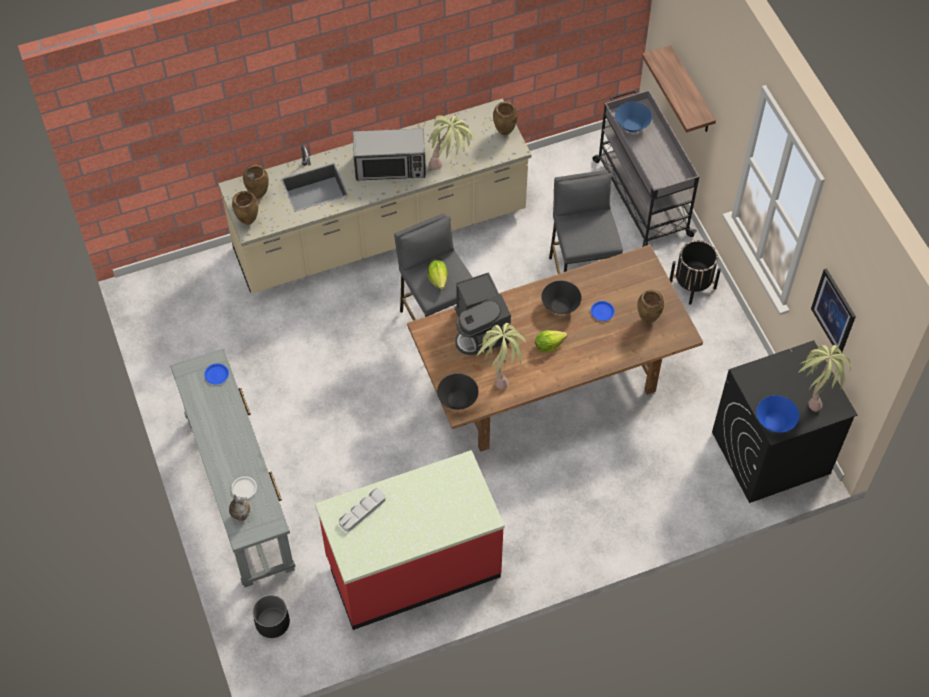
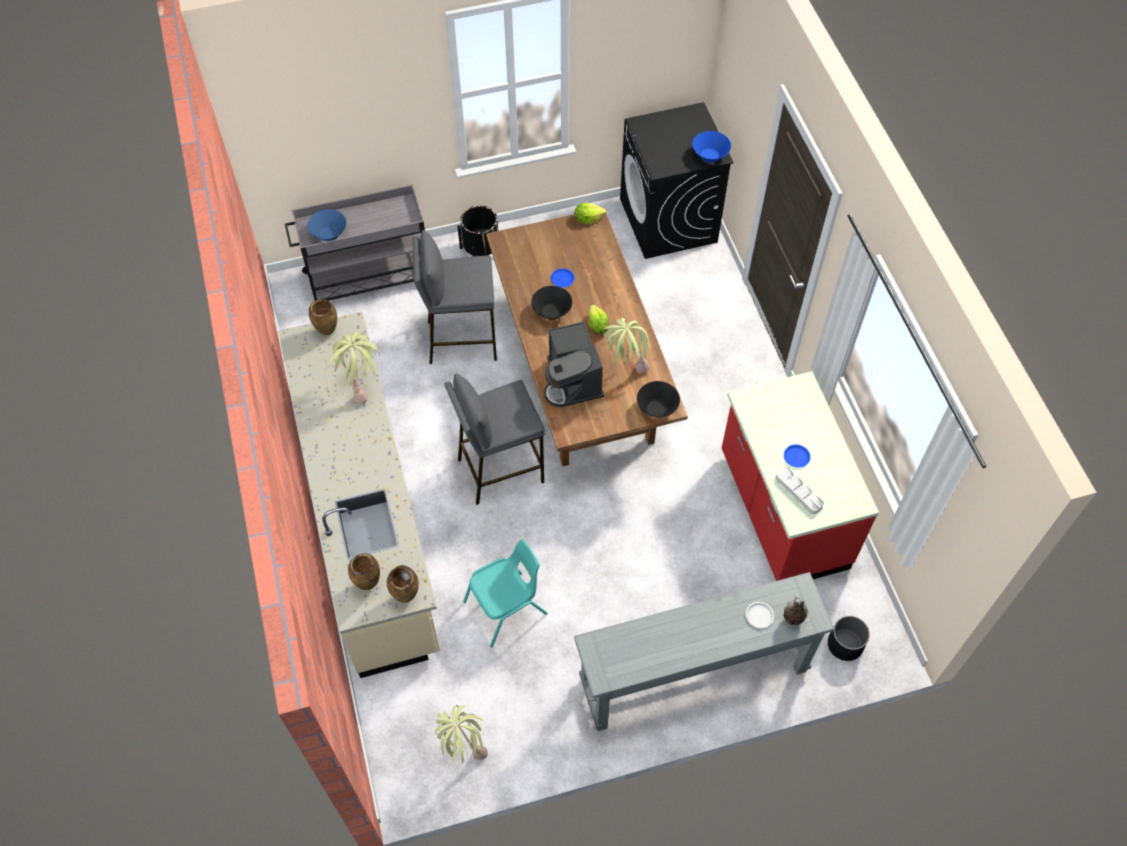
camera: 85 degrees left, 0 degrees up
blue plate [204,363,229,384] -> blue plate moved to [784,444,811,467]
microwave [353,128,426,181] -> none
lettuce [428,260,447,290] -> lettuce moved to [574,203,606,224]
coffee machine [454,272,511,355] -> coffee machine turned 90 degrees clockwise [544,322,604,407]
brown vase [637,290,664,323] -> none
shelf [642,45,716,133] -> none
potted plant [798,345,851,412] -> potted plant moved to [435,705,488,764]
picture [811,268,856,354] -> none
none -> turquoise chair [463,539,547,647]

